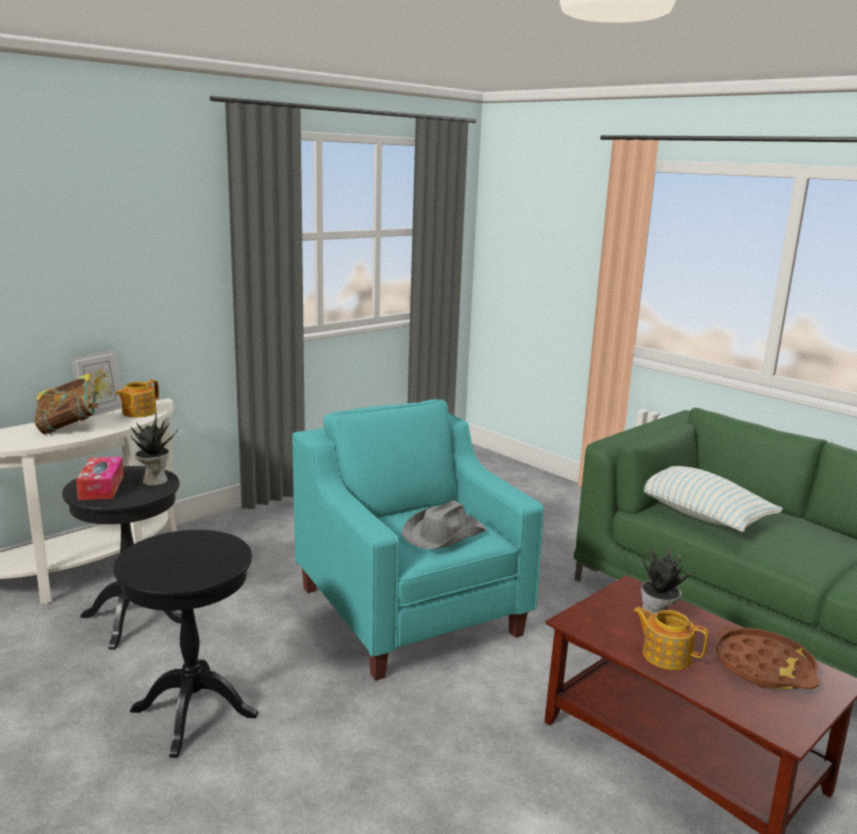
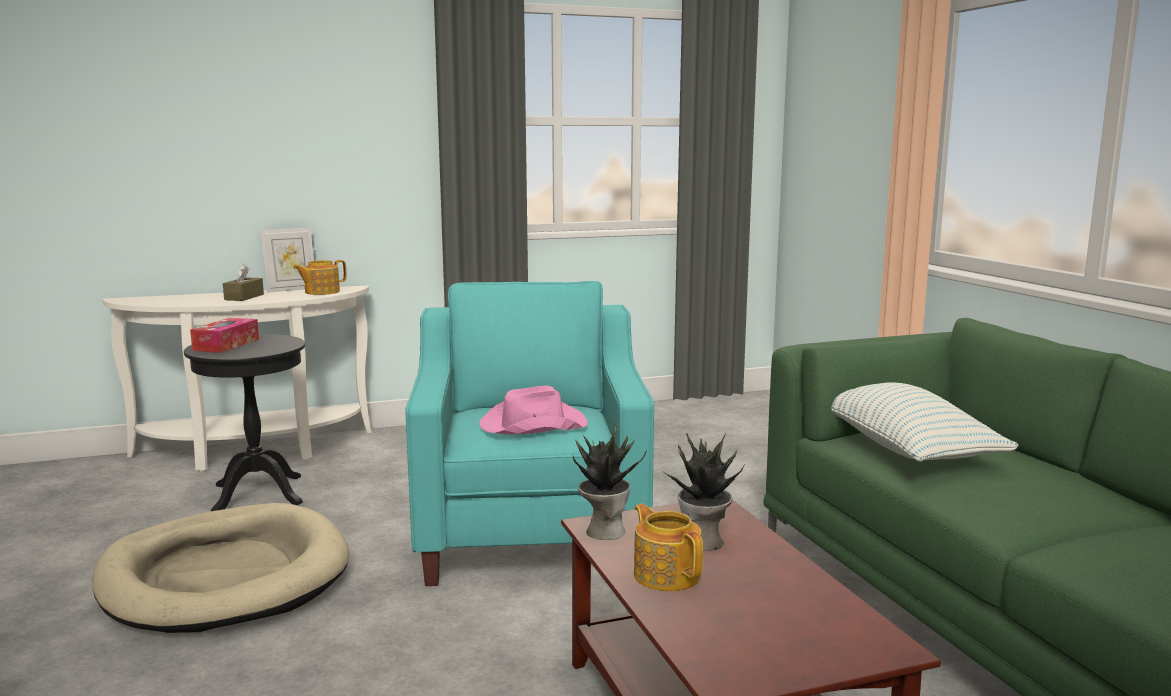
camera: 25 degrees right, 5 degrees down
book [34,373,100,434] -> brown tissue box [223,264,264,301]
black side table [113,530,258,758] -> beige dog bed [92,503,350,633]
potted plant [130,413,178,485] -> potted plant moved to [573,422,646,540]
grey hat [401,501,486,549] -> pink hat [479,385,588,435]
brown tray [716,625,820,690] -> none

